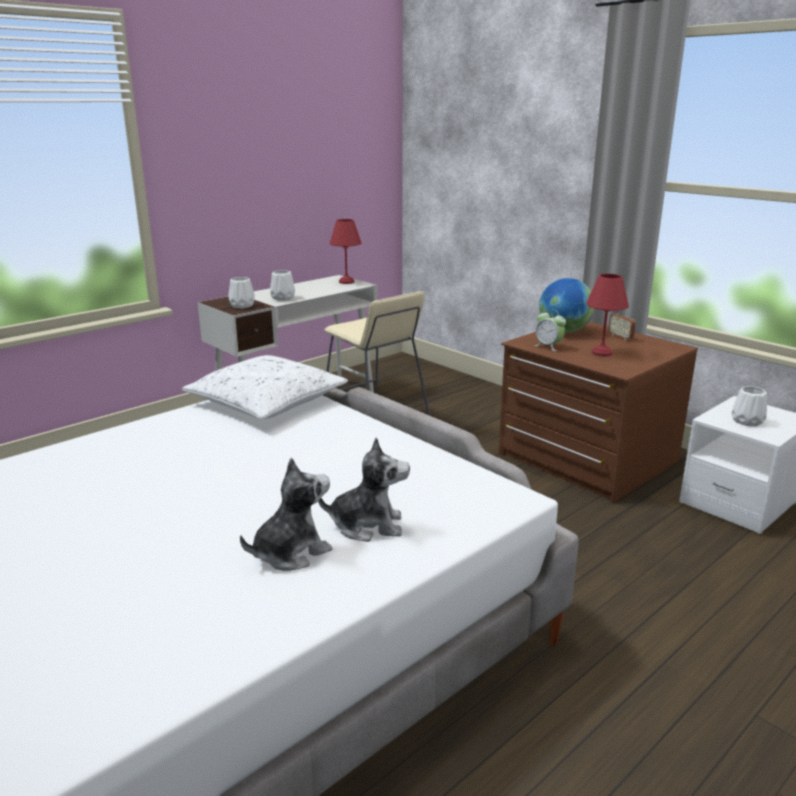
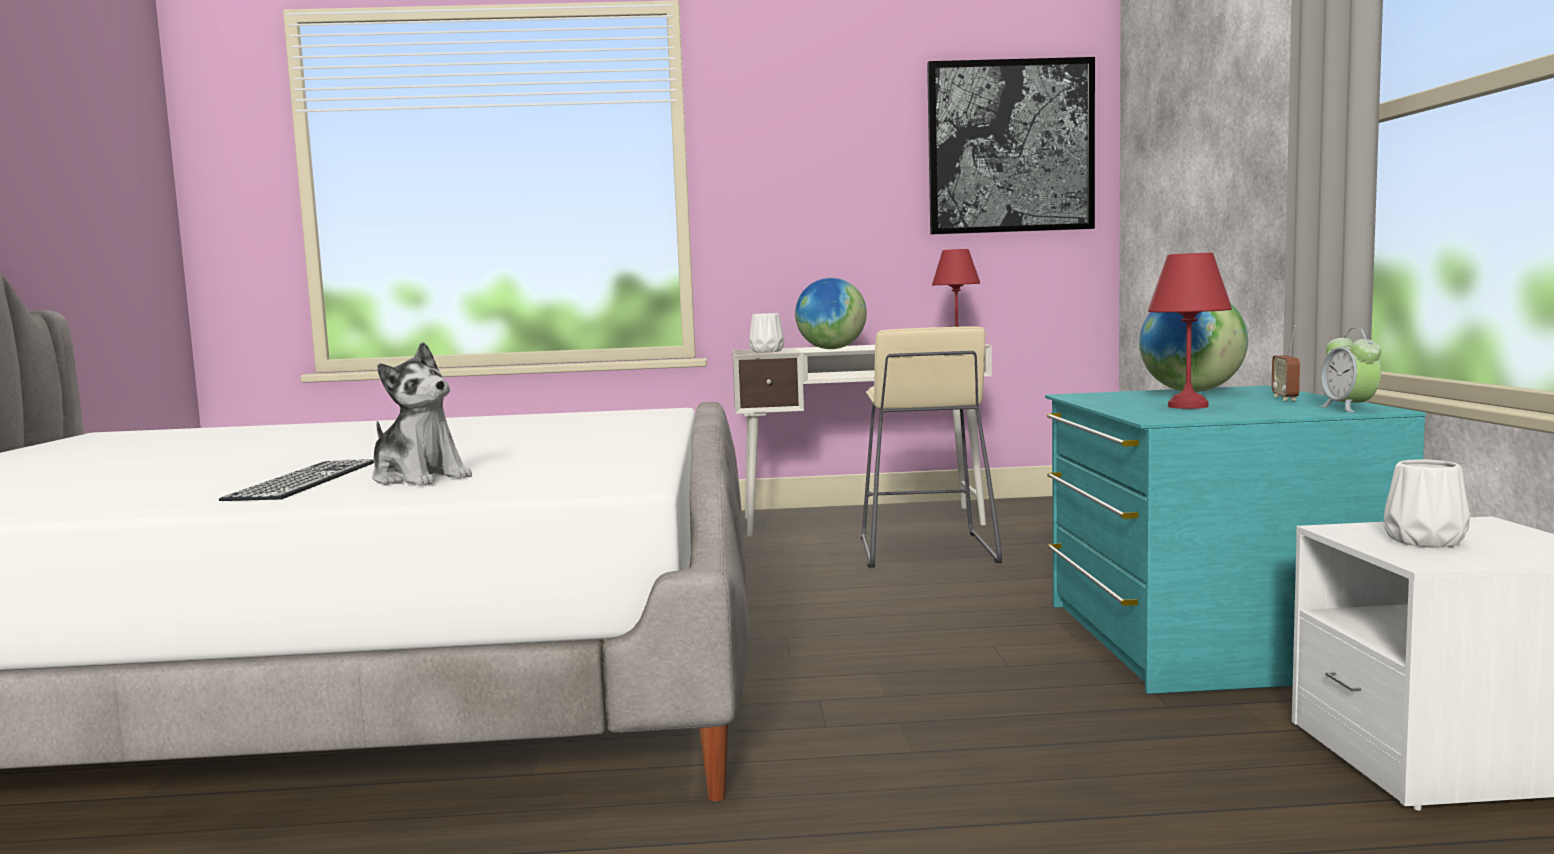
camera: 40 degrees right, 15 degrees down
white pillow [182,355,348,419] -> none
plush toy [240,458,332,571] -> keyboard [219,459,374,501]
white vase [270,270,295,300] -> globe [795,278,867,349]
brown dresser [498,322,698,503] -> turquoise dresser [1045,385,1426,694]
alarm clock [534,309,566,351] -> alarm clock moved to [1318,328,1381,412]
none -> picture [927,57,1095,235]

